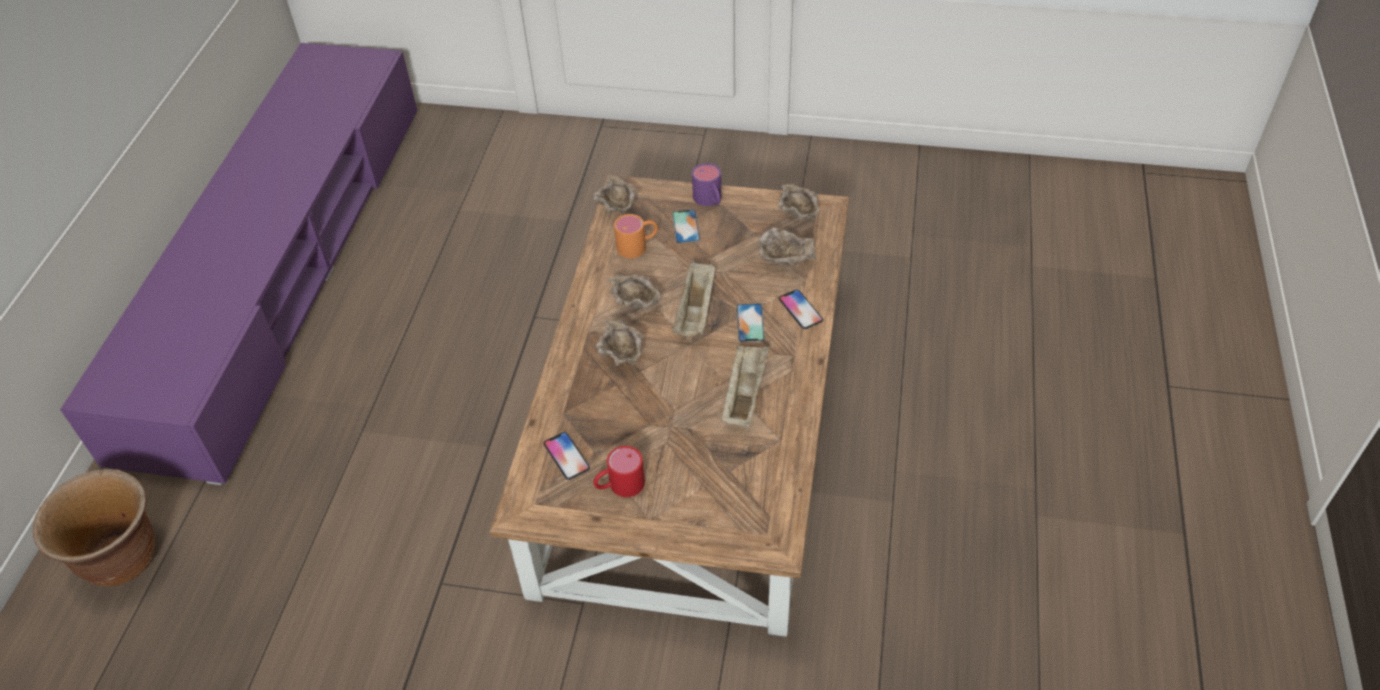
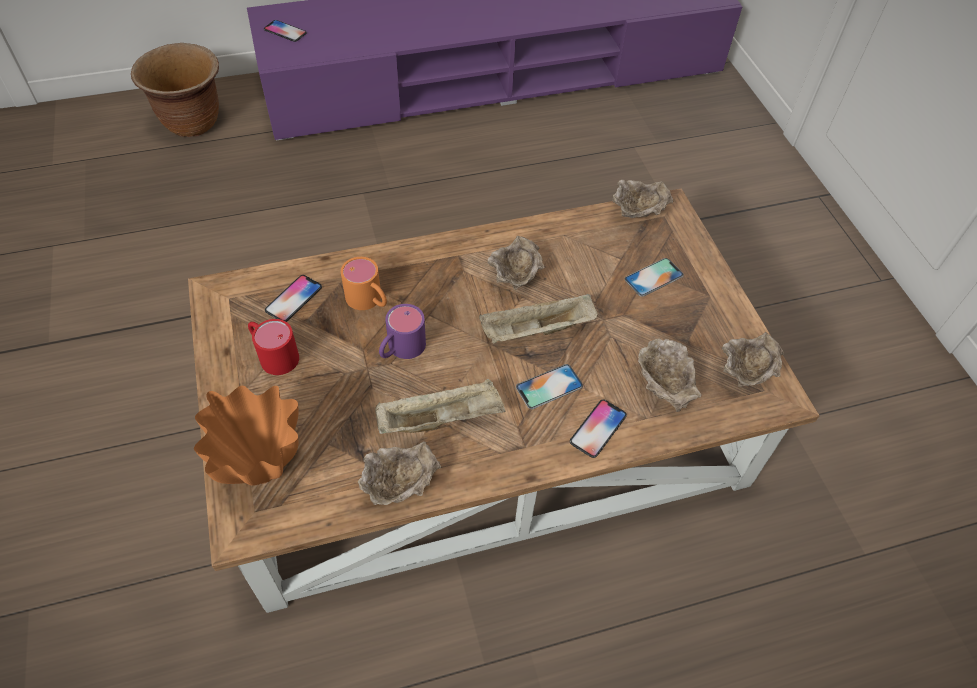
camera: 60 degrees right, 5 degrees up
beige bowl [596,320,645,366] -> beige bowl moved to [358,441,441,505]
orange mug [614,214,658,258] -> orange mug moved to [341,257,387,310]
purple mug [692,163,721,206] -> purple mug moved to [379,304,426,359]
none -> orange vase [194,386,298,486]
none -> phone [264,20,307,42]

